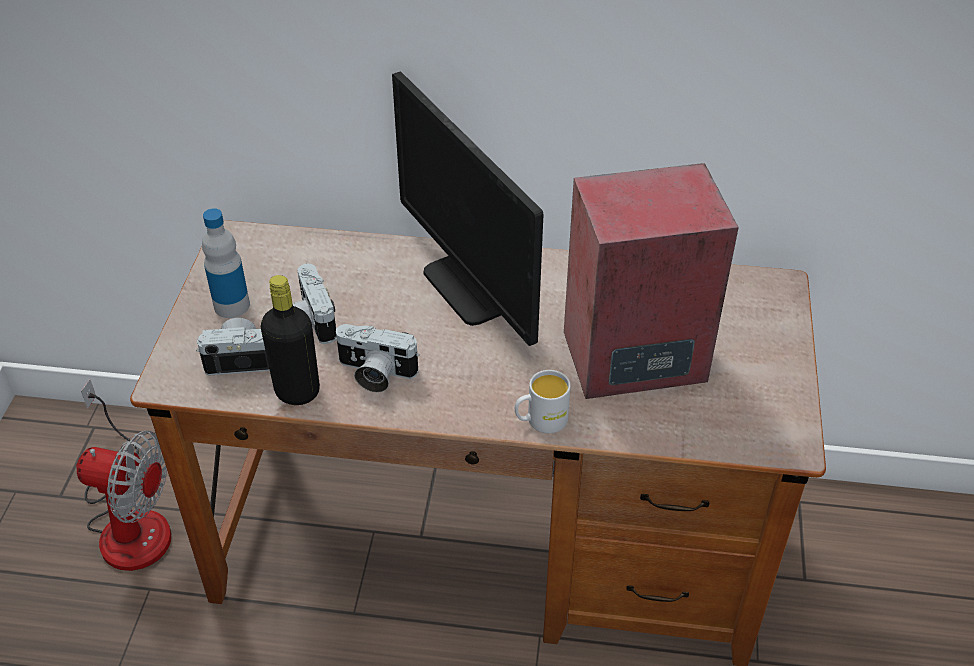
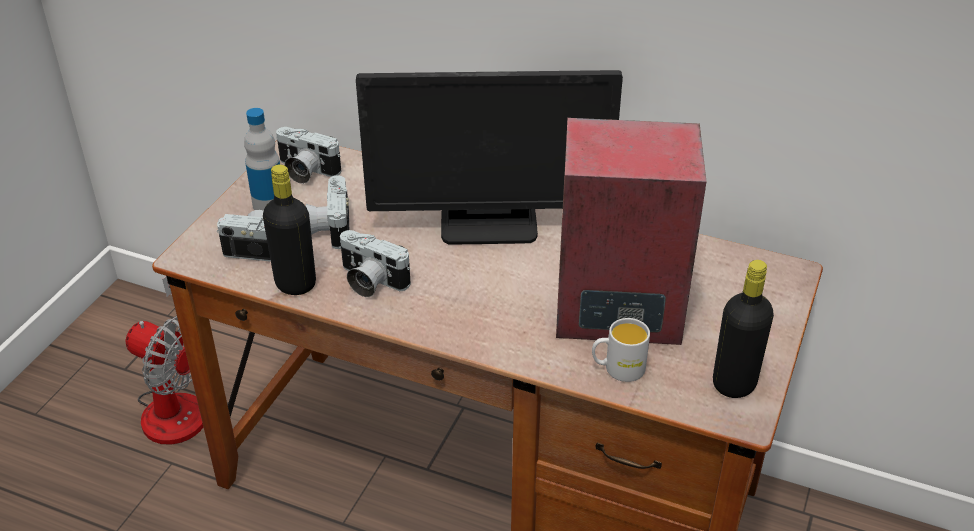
camera: 15 degrees right, 5 degrees down
monitor [392,72,544,346] -> monitor turned 75 degrees counterclockwise [356,70,623,244]
white mug [515,370,571,433] -> white mug moved to [592,318,650,382]
none -> camera [276,127,342,184]
none -> black bottle [713,260,774,398]

